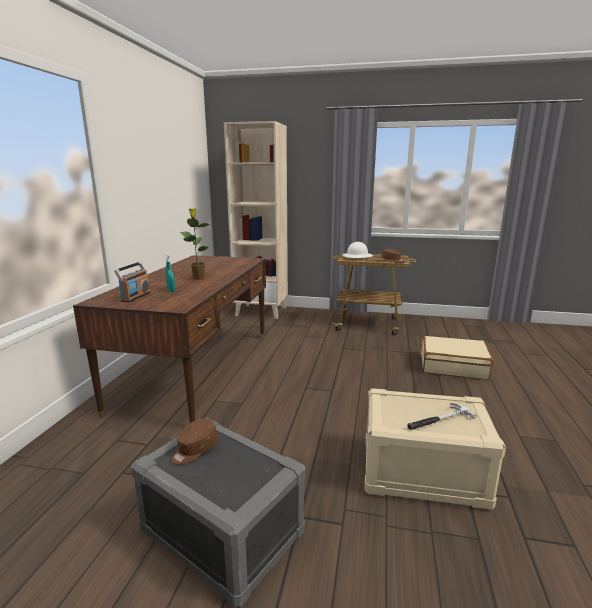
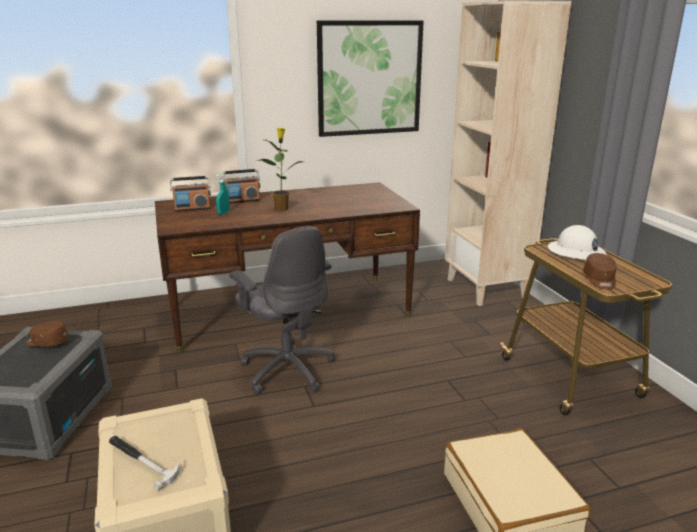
camera: 60 degrees right, 5 degrees up
none -> radio [222,169,260,203]
none -> grey office chair [229,226,335,395]
none -> picture [317,21,424,137]

